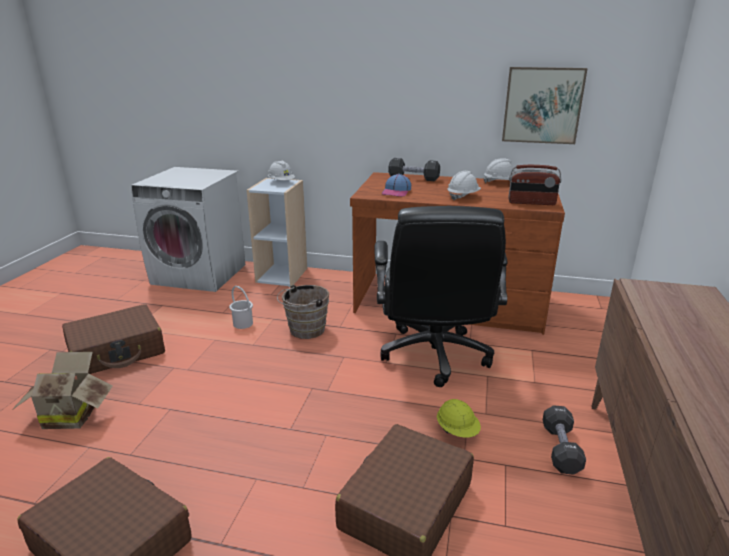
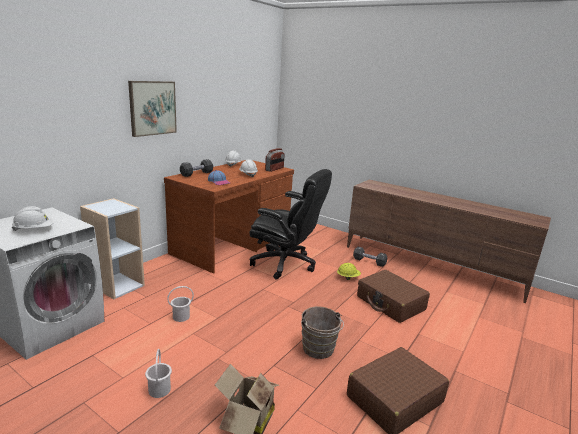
camera: 70 degrees left, 5 degrees down
brown suitcase [62,304,165,374] -> white bucket [145,349,172,398]
white hard hat [268,161,295,180] -> white hard hat moved to [12,206,54,231]
brown bucket [277,285,329,339] -> brown bucket moved to [301,306,344,359]
picture [502,67,588,144] -> picture moved to [128,81,177,137]

